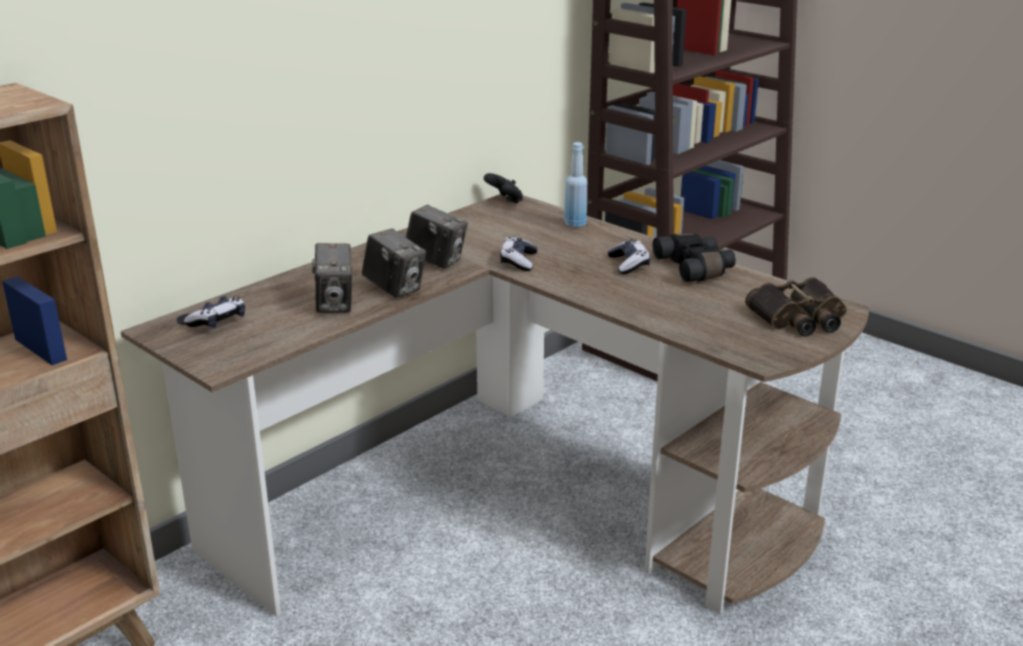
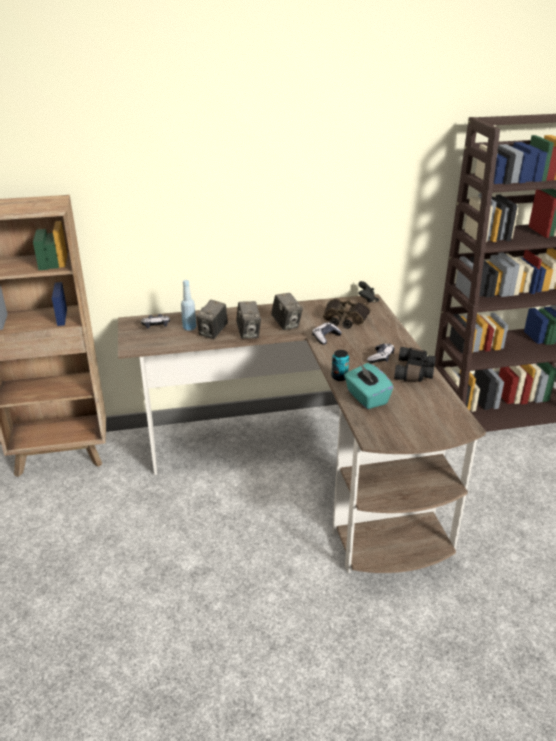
camera: 35 degrees right, 5 degrees up
blue bottle [564,142,587,228] -> blue bottle moved to [181,280,197,331]
binoculars [745,277,847,337] -> binoculars moved to [323,299,370,329]
none -> can [331,350,349,381]
none -> turquoise tissue box [344,363,393,409]

